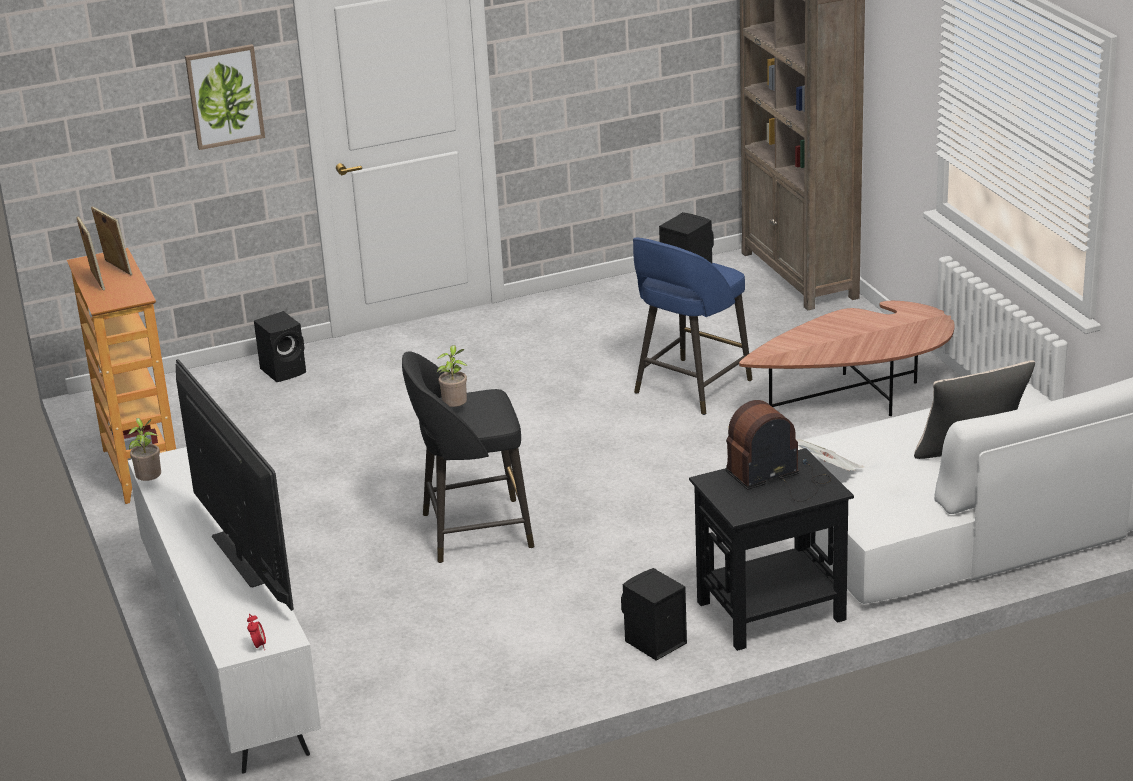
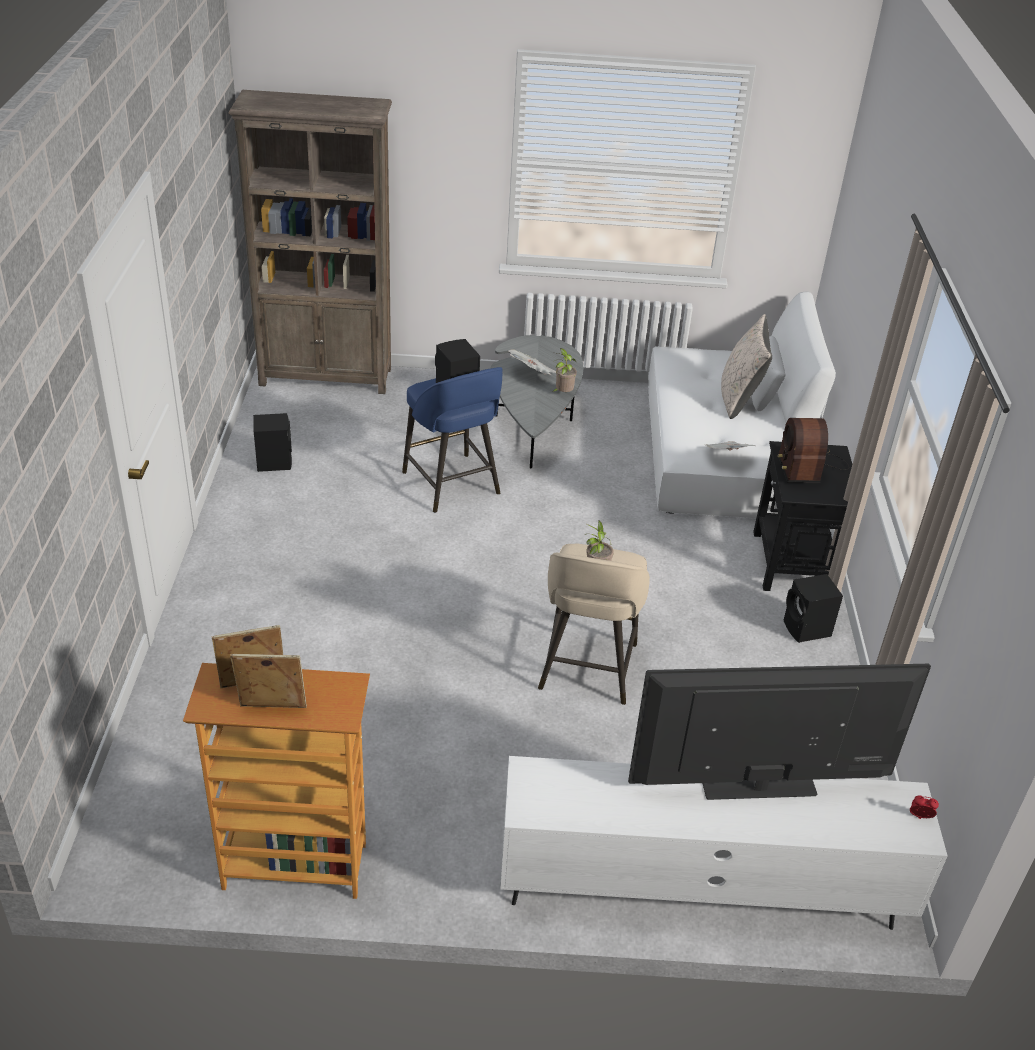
camera: 70 degrees left, 10 degrees up
potted plant [128,418,161,481] -> potted plant moved to [552,348,577,392]
picture [185,44,265,150] -> none
black speaker [254,311,306,382] -> black speaker moved to [253,413,292,472]
black stool [402,351,534,563] -> beige stool [538,544,650,705]
brown coffee table [739,301,955,416] -> grey coffee table [491,335,583,468]
none -> newspaper [508,349,556,375]

